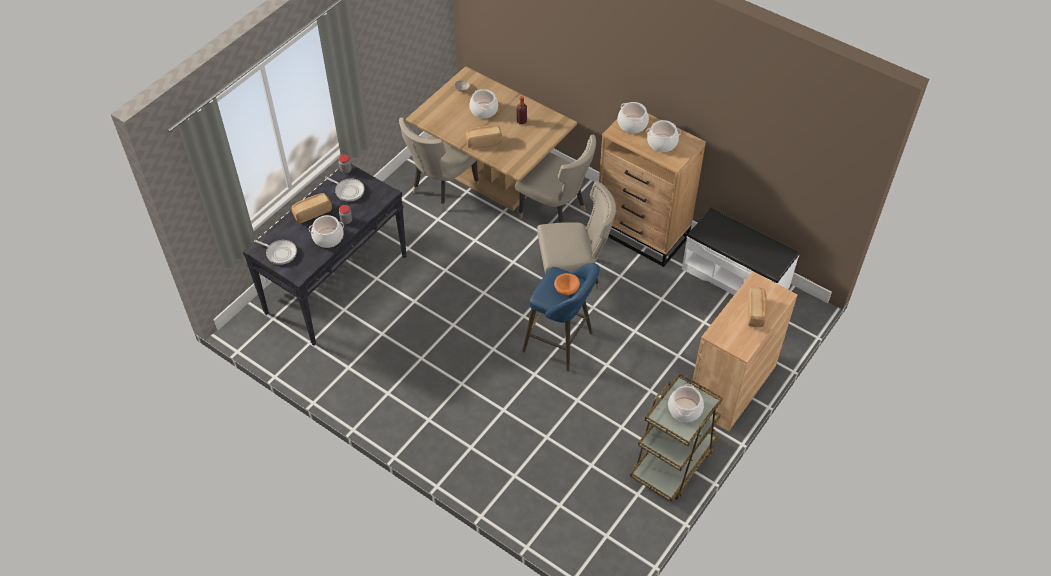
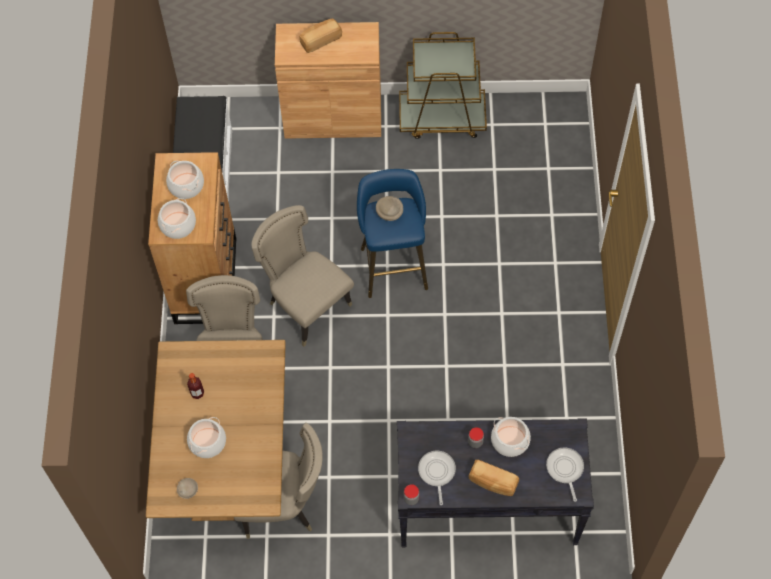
camera: 125 degrees left, 10 degrees up
bread [465,125,503,148] -> none
orange bowl [554,273,580,295] -> beige bowl [376,196,403,221]
cooking pot [668,384,704,422] -> none

